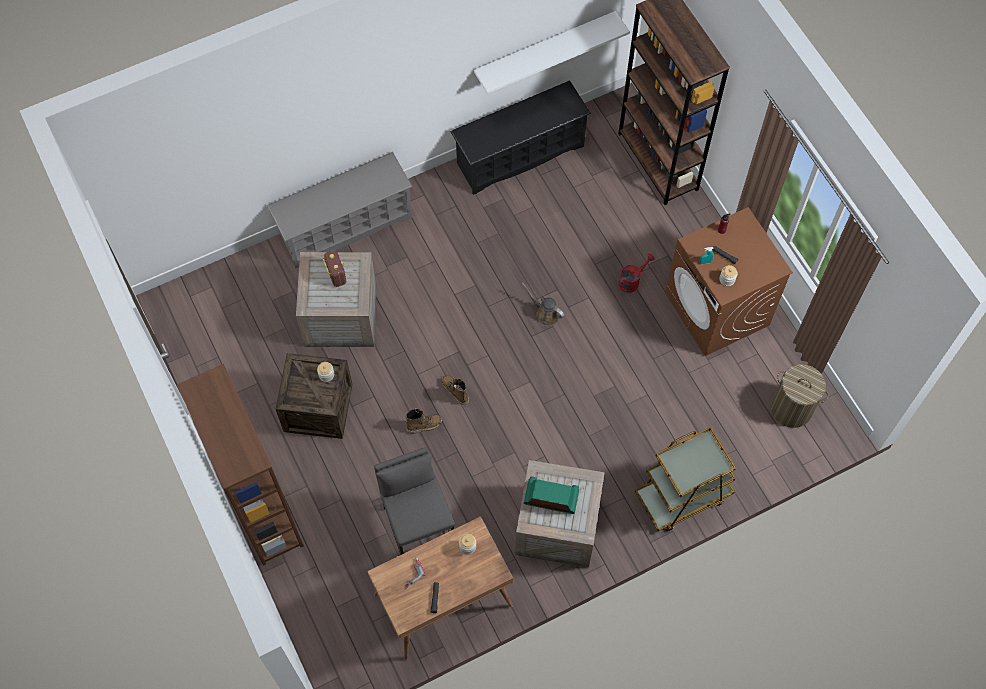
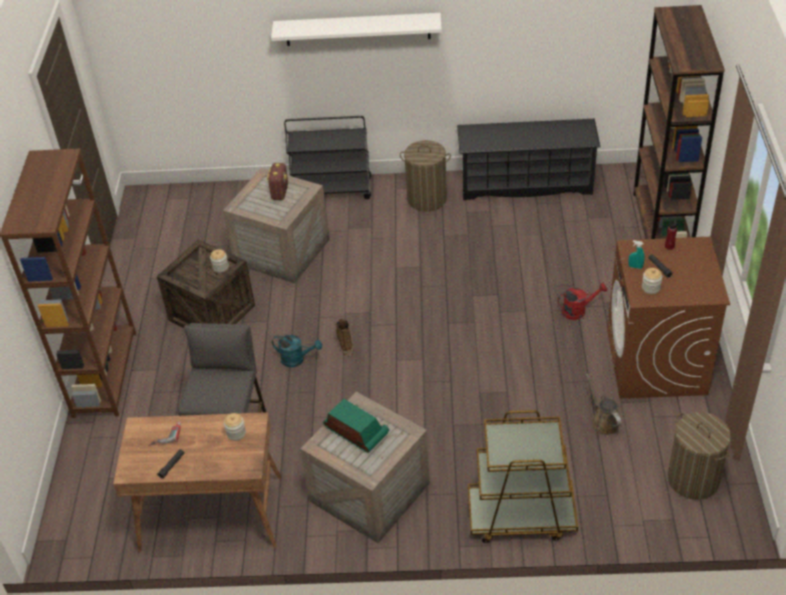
camera: 30 degrees right, 20 degrees down
grey shoe rack [267,152,412,269] -> black cart [284,116,371,199]
boot [405,408,442,434] -> turquoise watering can [272,335,322,367]
white shelf [474,11,630,94] -> white shelf moved to [271,13,442,46]
brown watering can [522,283,564,326] -> brown watering can moved to [586,374,622,436]
none -> laundry basket [400,140,451,212]

